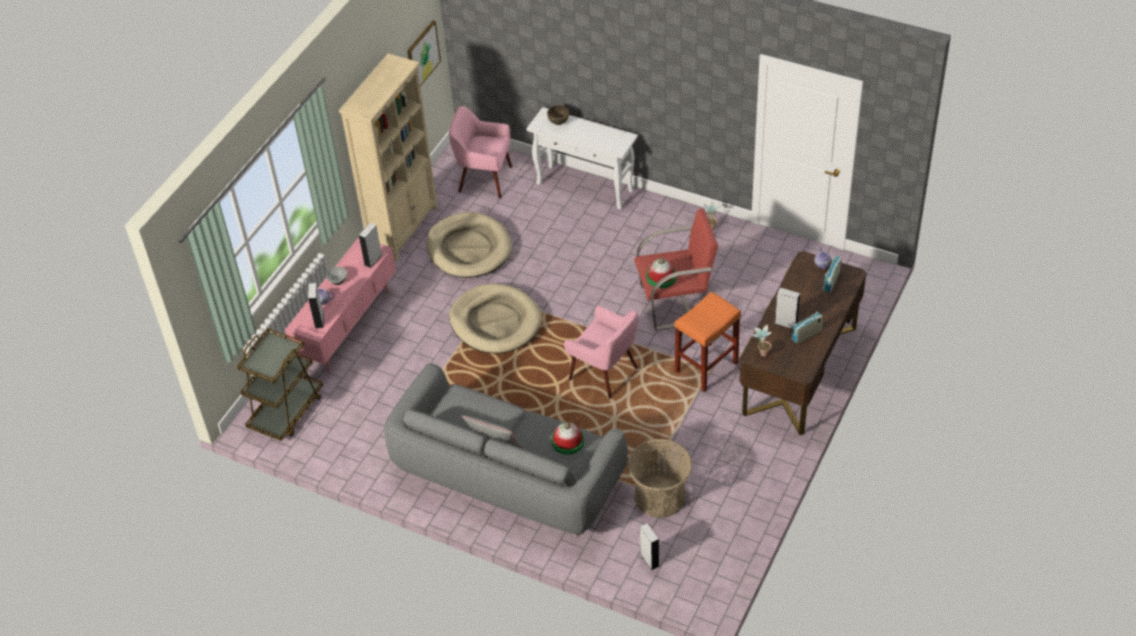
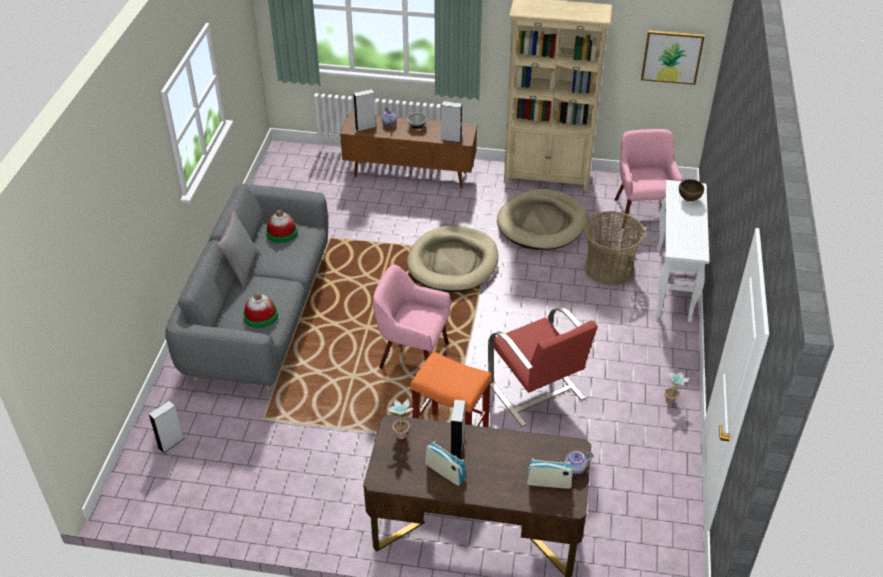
camera: 70 degrees right, 5 degrees down
brown cart [237,328,323,441] -> none
pink tv stand [285,237,396,372] -> brown tv stand [340,113,478,188]
pink armchair [564,305,638,399] -> pink armchair turned 90 degrees clockwise [373,265,451,369]
basket [627,439,692,518] -> basket moved to [584,211,646,286]
hat [646,258,676,288] -> hat moved to [265,210,298,243]

